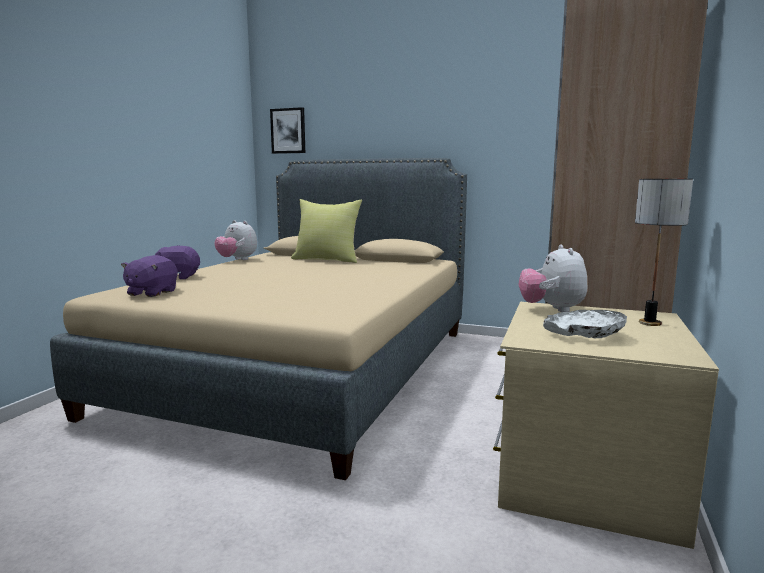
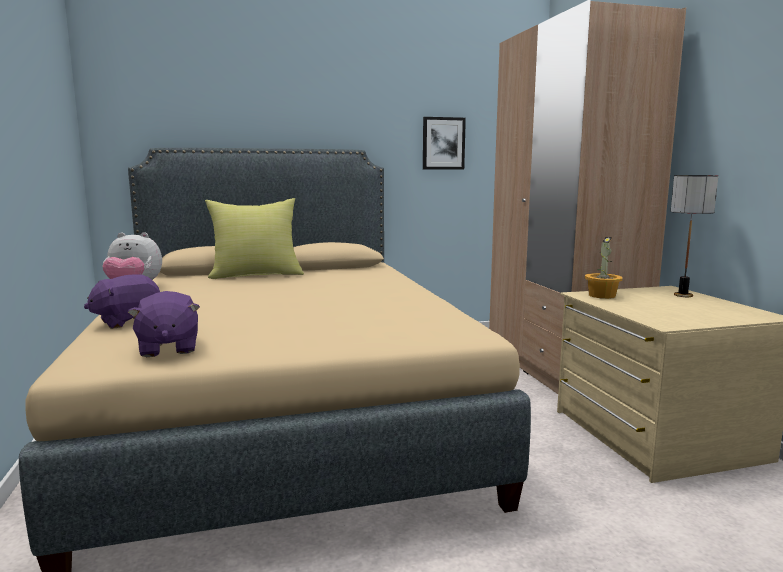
camera: 35 degrees left, 0 degrees up
picture [270,107,305,154] -> picture moved to [423,117,466,170]
plush toy [519,245,588,312] -> potted plant [585,237,623,299]
white bowl [543,310,627,338] -> none

